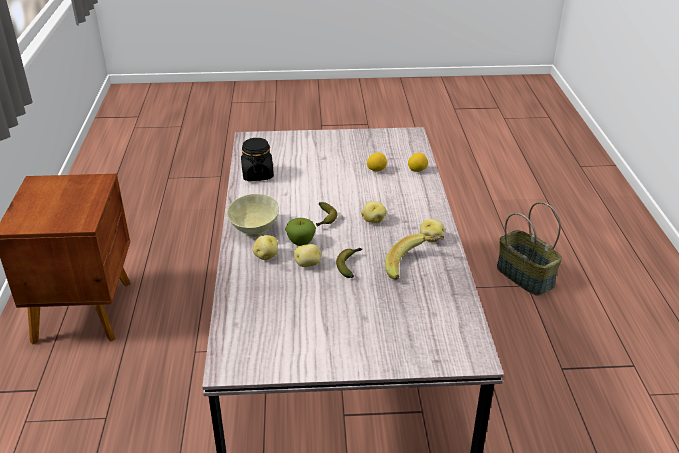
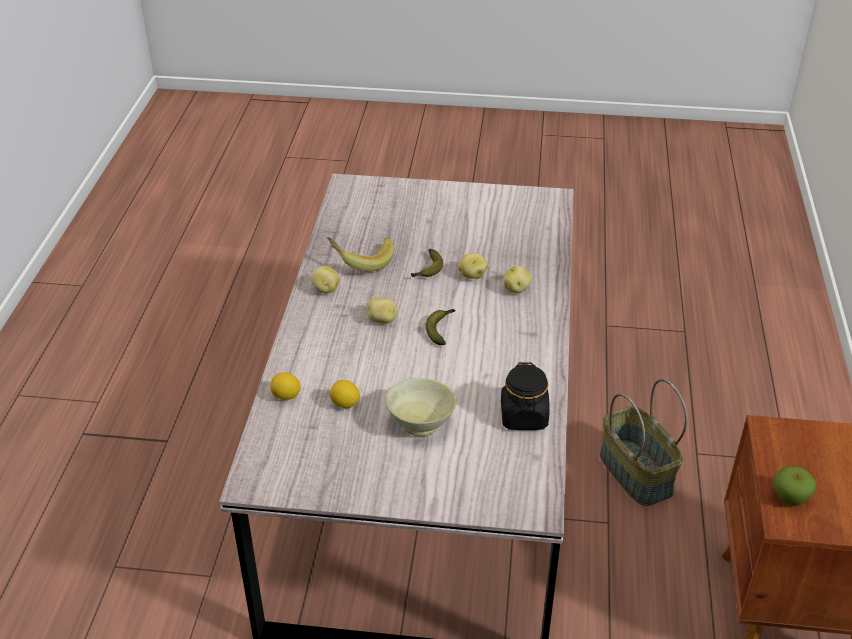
camera: 170 degrees left, 5 degrees up
beige bowl [227,194,279,237] -> beige bowl moved to [386,378,457,436]
apple [285,218,316,246] -> apple moved to [774,466,816,506]
basket [497,202,562,296] -> basket moved to [600,379,688,506]

